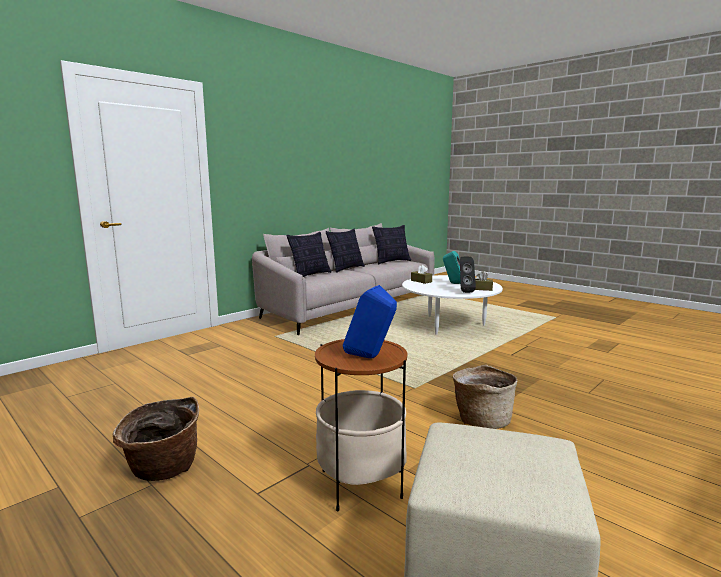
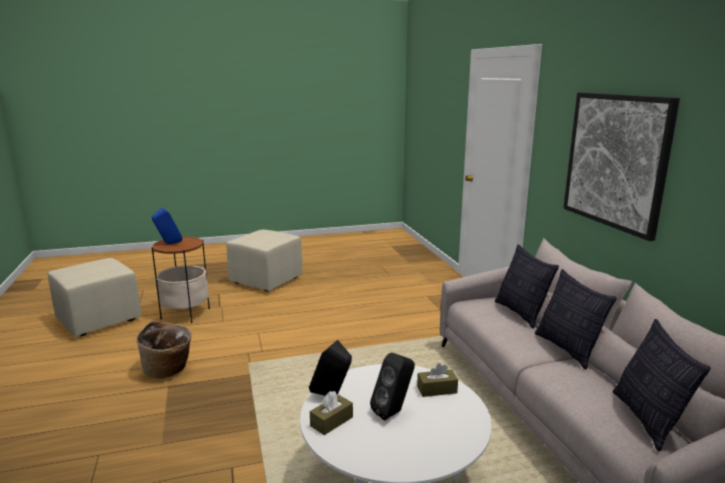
camera: 120 degrees right, 5 degrees up
basket [113,397,199,481] -> beige ottoman [227,230,303,292]
turquoise speaker [443,251,461,284] -> black speaker [370,353,415,421]
none -> picture [564,93,680,241]

